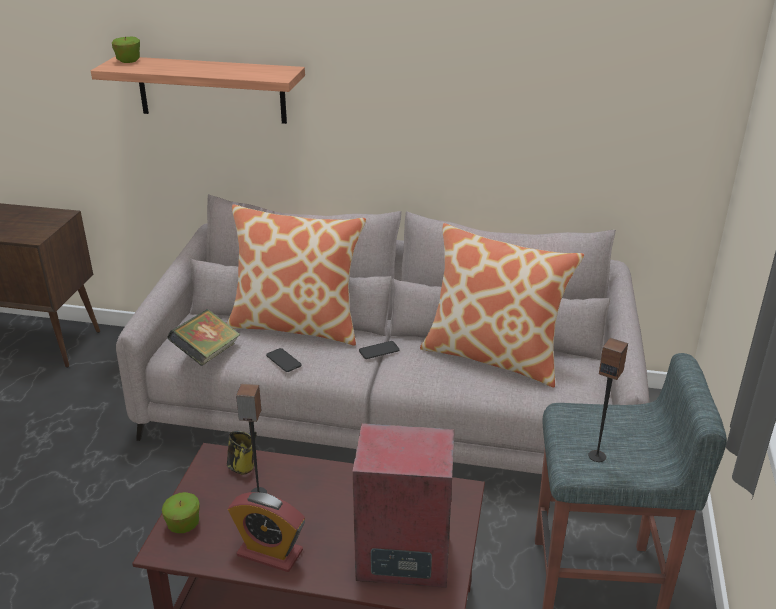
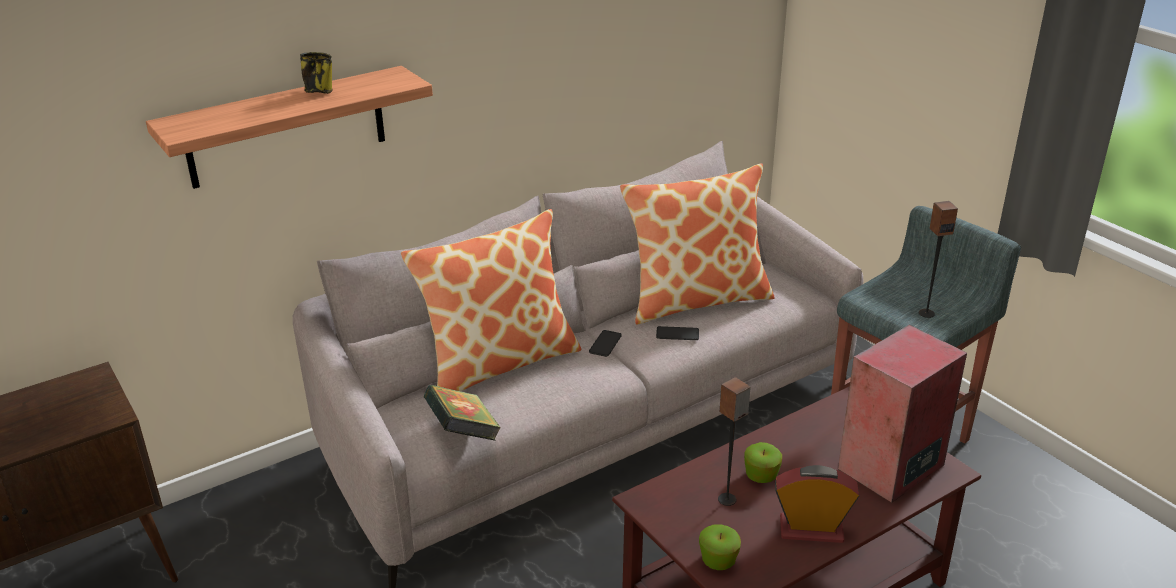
camera: 45 degrees left, 0 degrees up
apple [112,36,140,63] -> apple moved to [744,442,782,483]
mug [227,431,257,475] -> mug moved to [300,52,333,94]
alarm clock [228,492,305,572] -> alarm clock turned 150 degrees counterclockwise [775,465,859,543]
phone [266,348,302,372] -> phone moved to [656,326,699,340]

